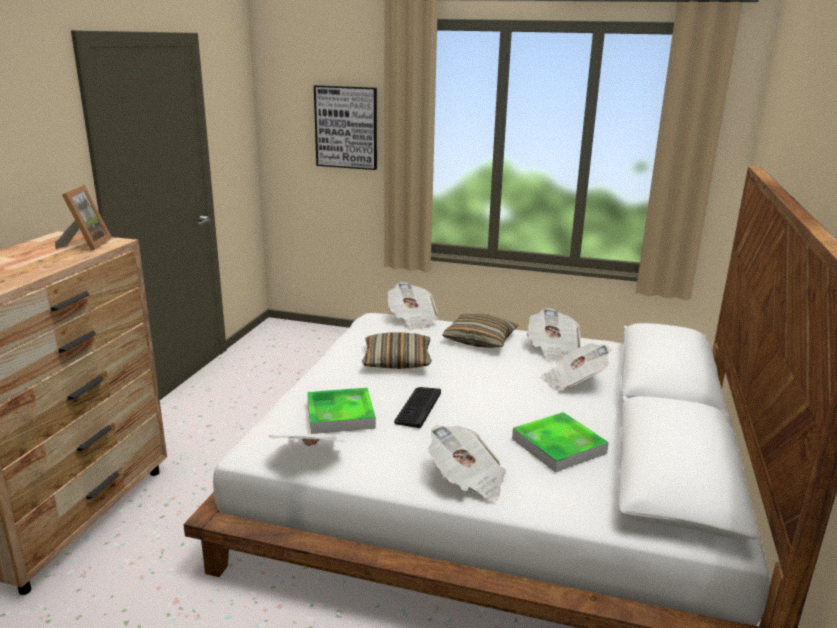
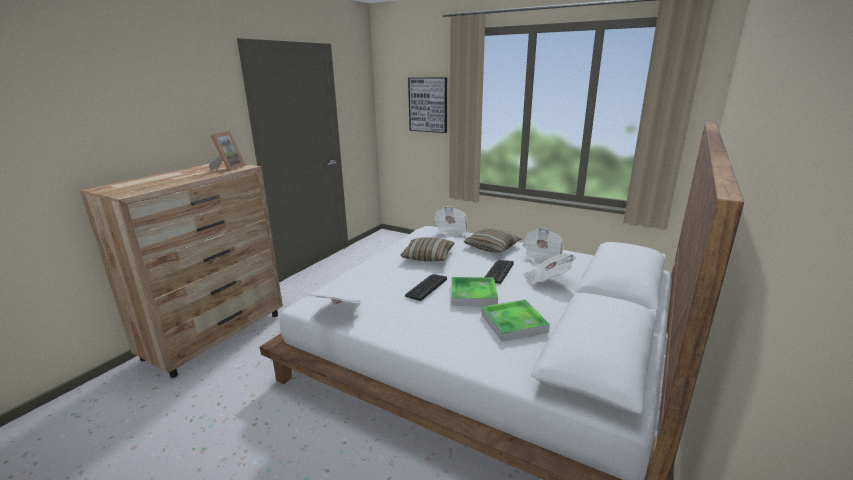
camera: 15 degrees right, 0 degrees up
tray [307,388,376,434] -> tray moved to [452,277,498,306]
newspaper [428,425,506,501] -> none
none -> keyboard [485,260,514,284]

